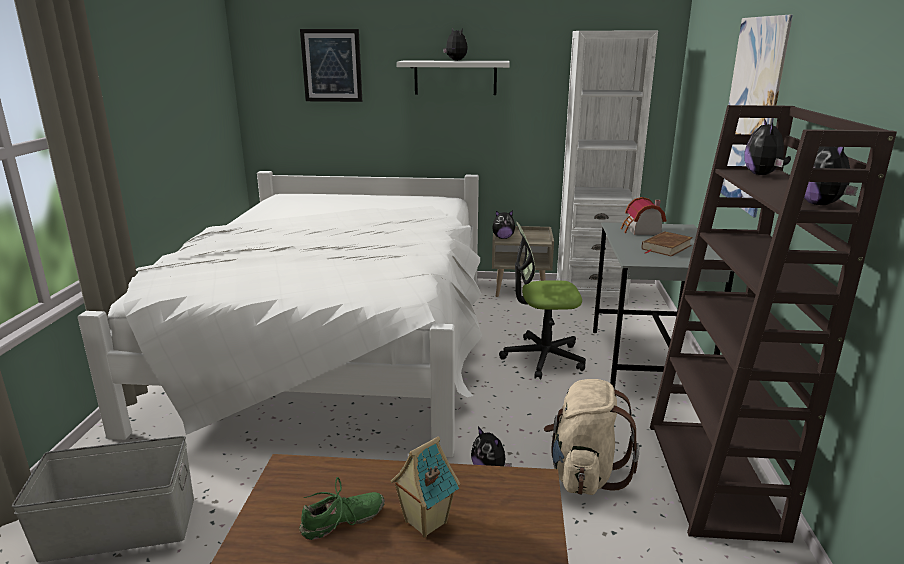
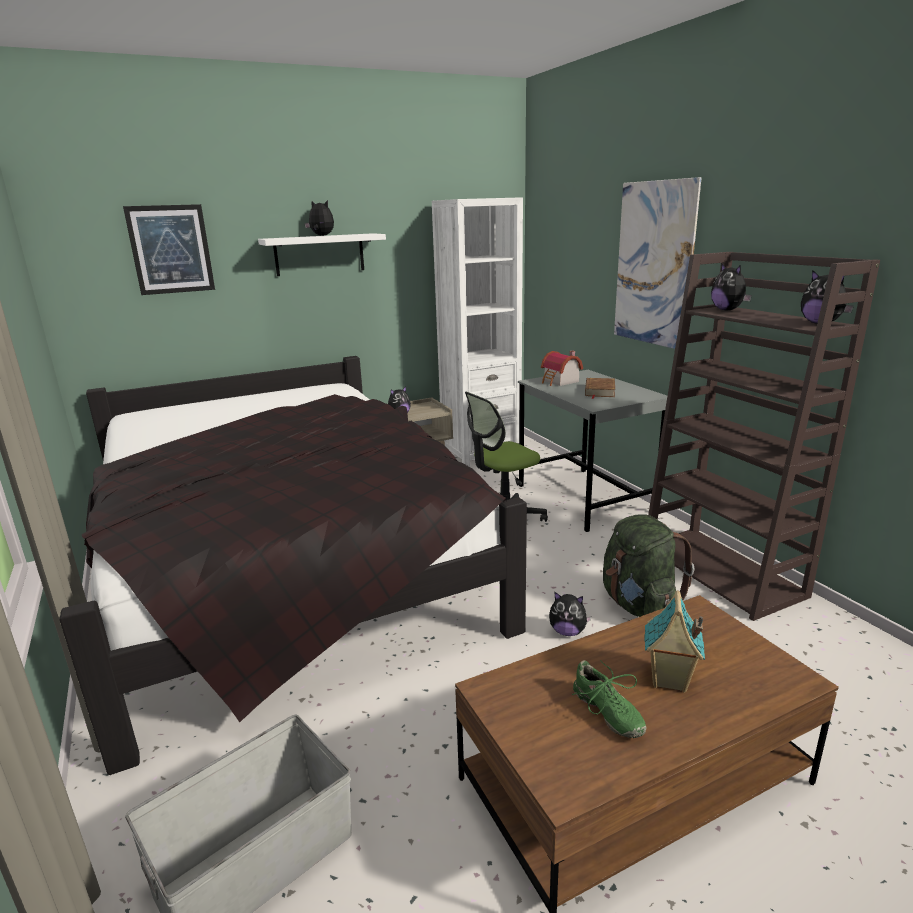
camera: 30 degrees left, 0 degrees up
white bed [78,171,482,457] -> black bed [59,356,527,775]
green shoe [299,477,385,540] -> green shoe turned 120 degrees clockwise [572,660,647,738]
beige backpack [544,379,640,495] -> green backpack [603,514,694,617]

